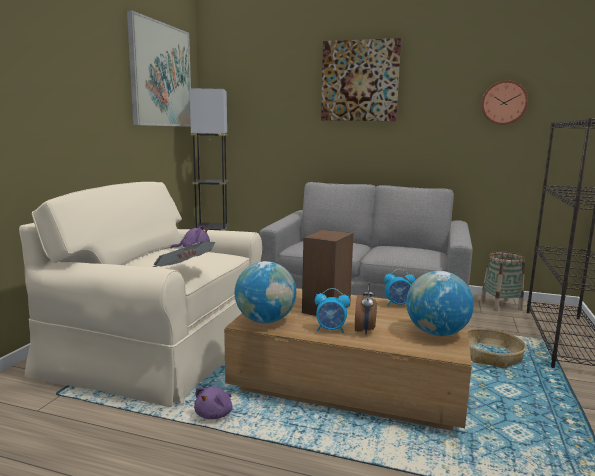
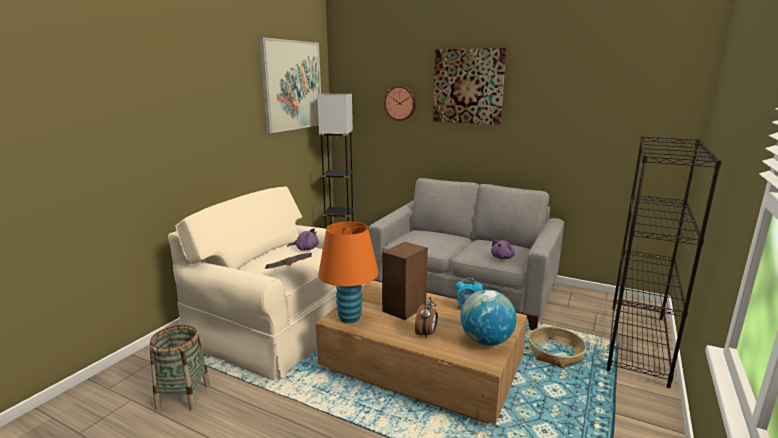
camera: 10 degrees right, 5 degrees up
purple plush toy [194,386,233,419] -> purple plush toy moved to [491,239,515,259]
globe [235,261,296,324] -> orange table lamp [318,222,379,323]
alarm clock [315,288,350,333] -> none
basket [480,251,525,311] -> basket moved to [150,325,210,410]
wall clock [481,80,528,125] -> wall clock moved to [384,86,416,121]

